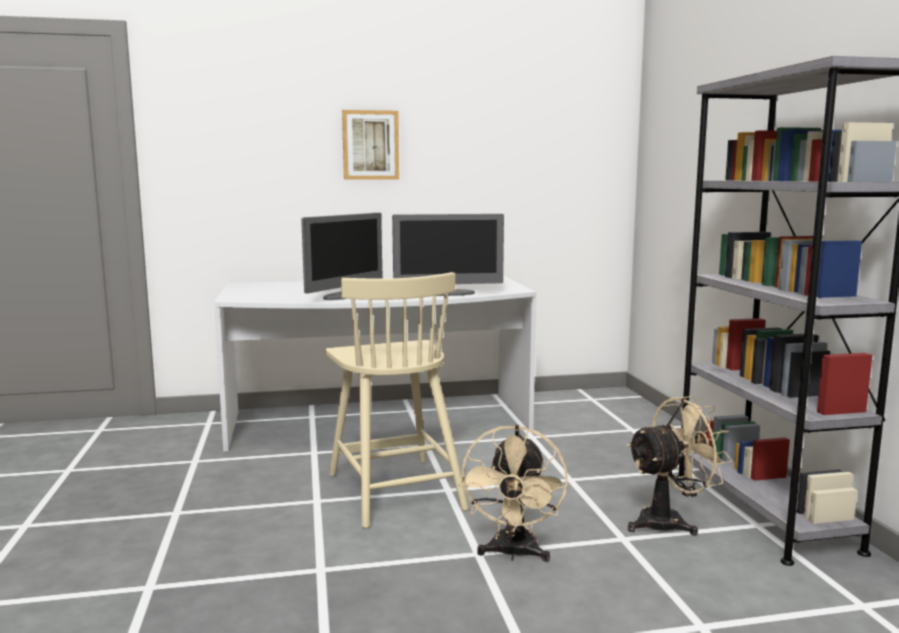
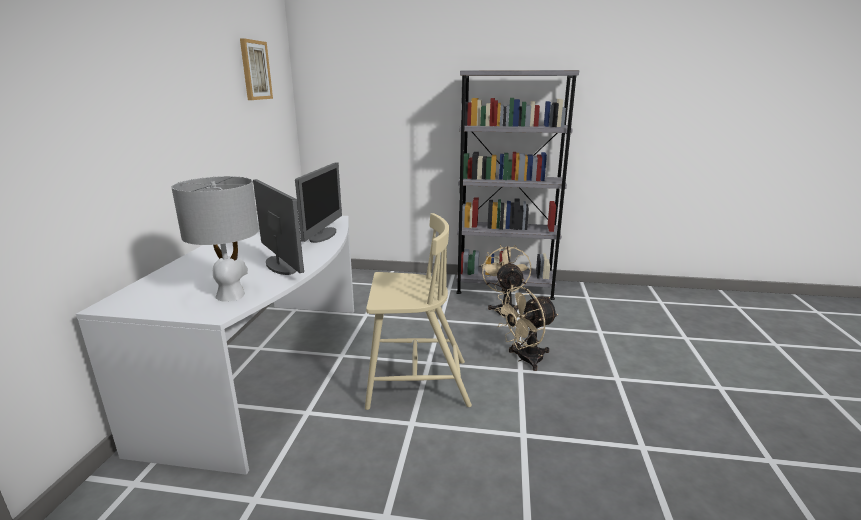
camera: 70 degrees left, 10 degrees up
picture [342,110,399,180] -> picture moved to [240,38,273,100]
beige fan [459,425,568,562] -> beige fan turned 120 degrees clockwise [494,286,558,371]
none -> grey table lamp [171,176,259,302]

